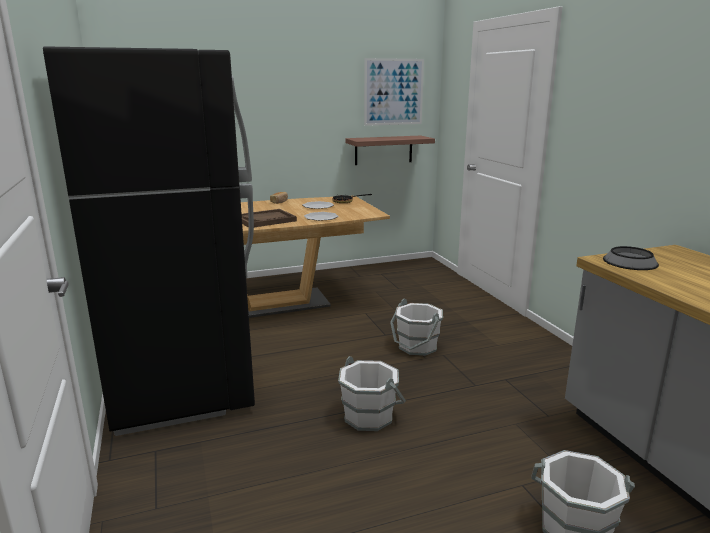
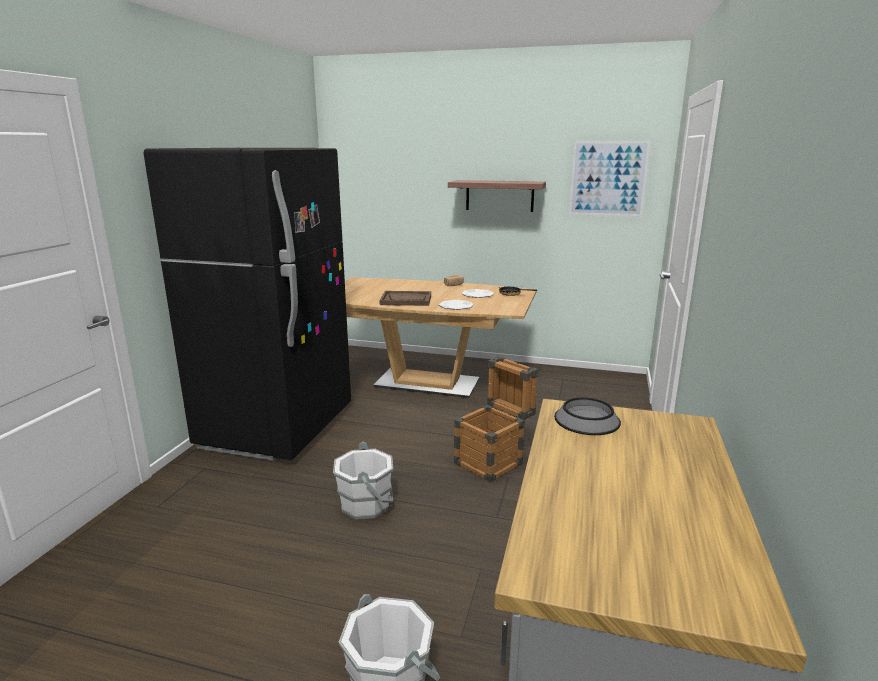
camera: 35 degrees right, 0 degrees up
shelf [345,136,435,165] -> shelf moved to [448,180,546,212]
white bucket [390,299,443,356] -> crate [454,356,538,482]

